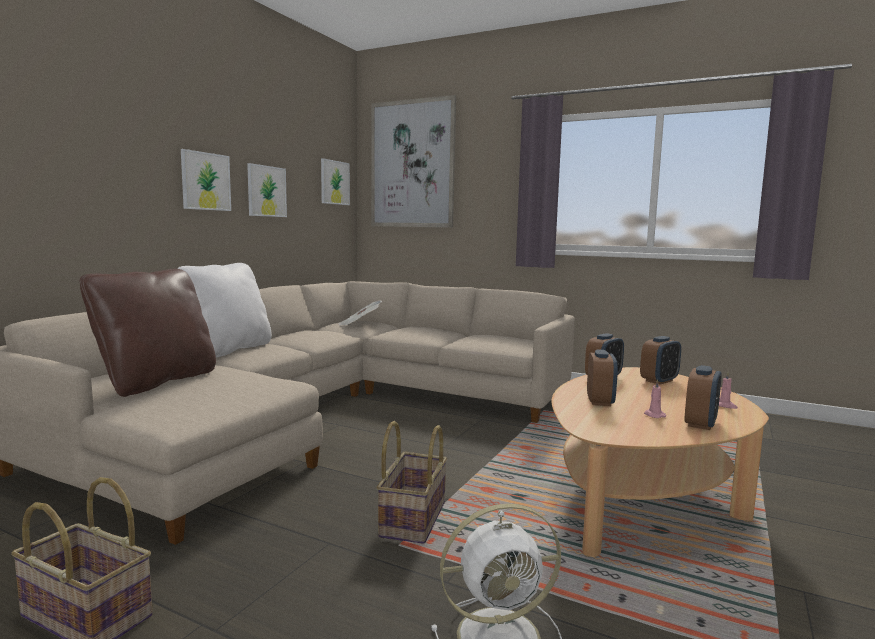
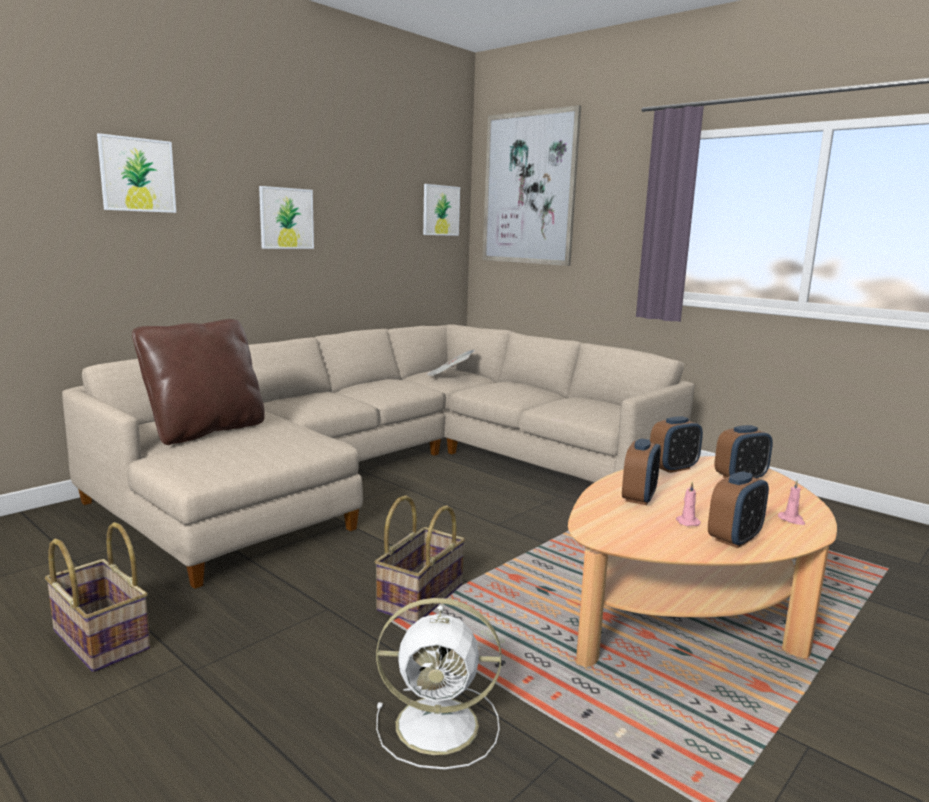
camera: 15 degrees right, 5 degrees up
white pillow [178,263,272,358] -> none
picture [247,163,287,217] -> picture moved to [97,133,176,213]

